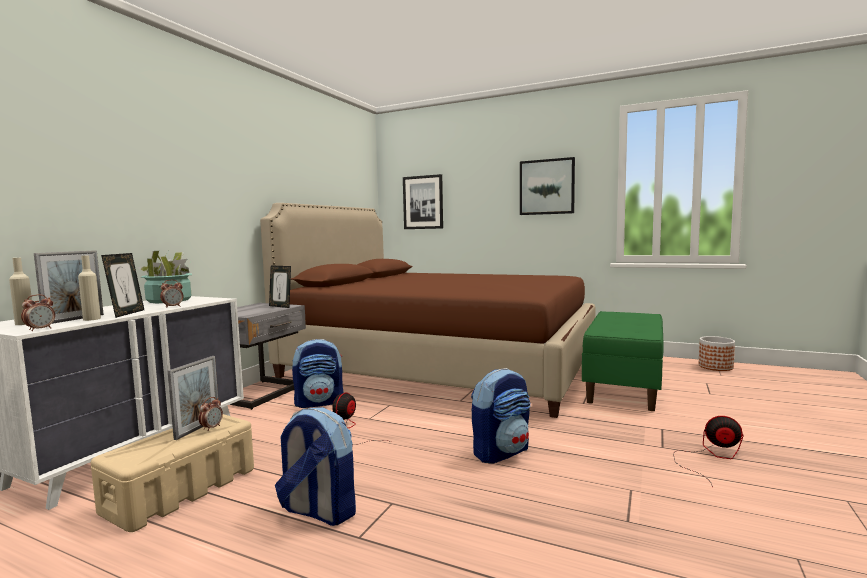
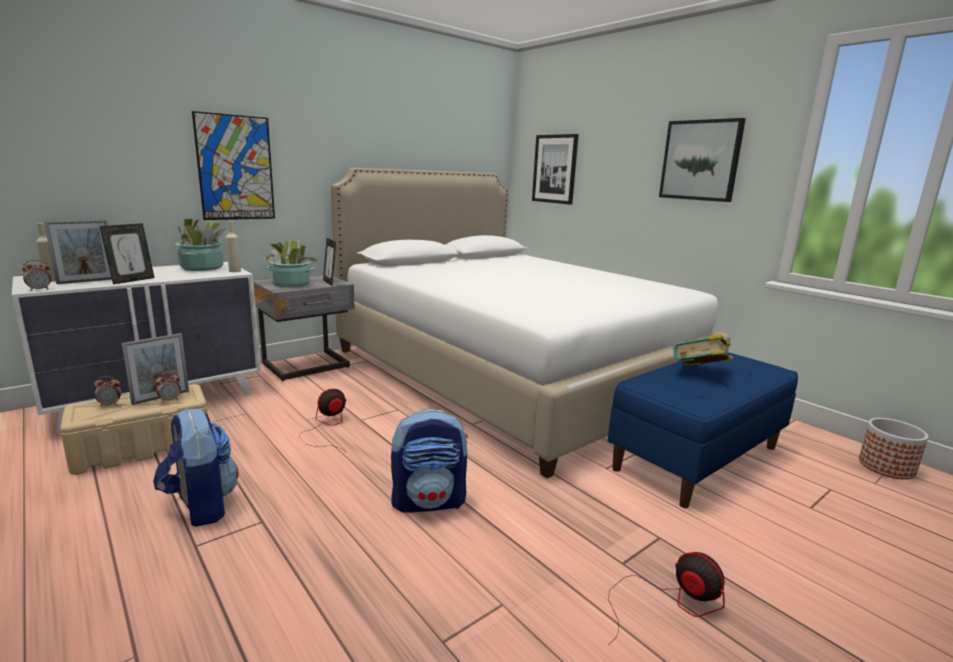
camera: 25 degrees right, 10 degrees up
beige bottle [78,256,101,321] -> beige bottle moved to [226,221,241,272]
alarm clock [160,280,183,308] -> alarm clock moved to [94,376,122,406]
brown bed [260,203,596,418] -> white bed [331,168,730,478]
backpack [292,339,344,408] -> none
green bench [582,311,664,411] -> blue bench [608,352,798,508]
none -> picture [192,111,275,220]
none -> potted plant [263,240,318,287]
none -> book [673,334,734,366]

